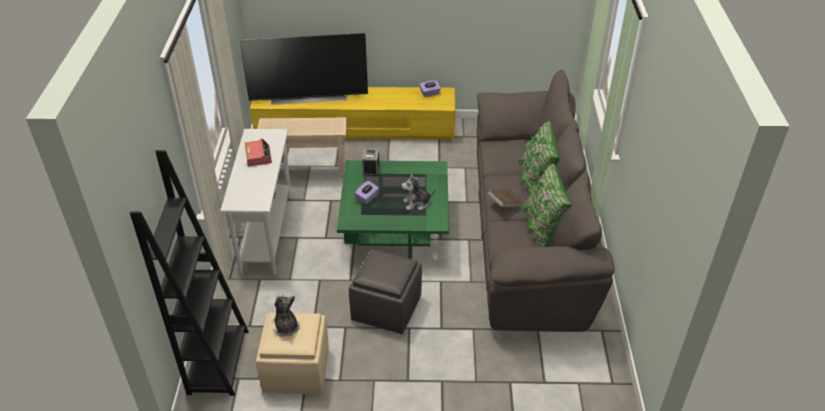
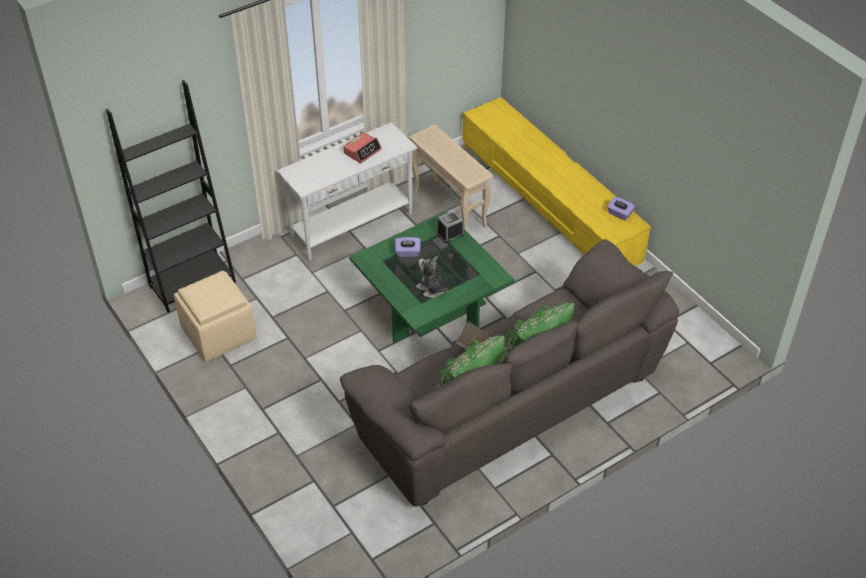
camera: 55 degrees right, 5 degrees up
television [239,33,368,105] -> none
plush toy [273,293,300,337] -> none
grey ottoman [349,249,422,334] -> none

